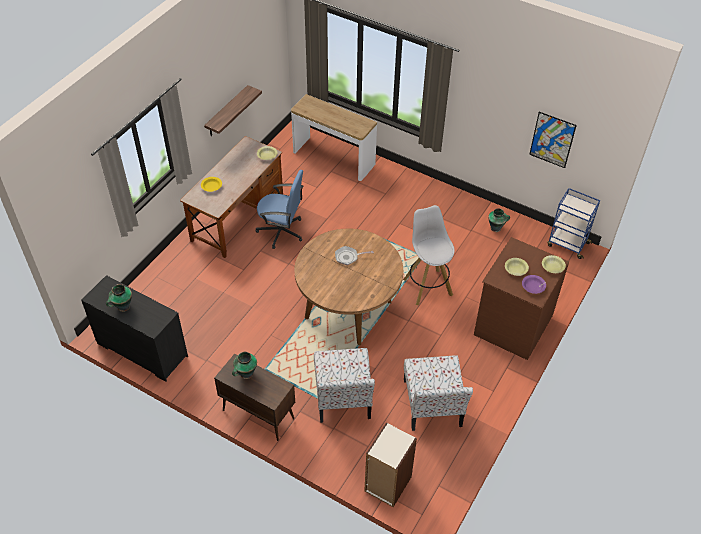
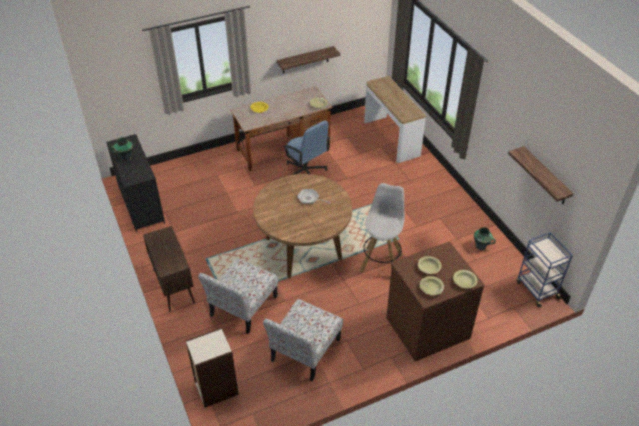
camera: 35 degrees right, 5 degrees down
vase [232,352,257,379] -> none
purple bowl [522,275,546,294] -> yellow bowl [419,276,444,295]
picture [529,112,577,168] -> shelf [508,146,574,204]

